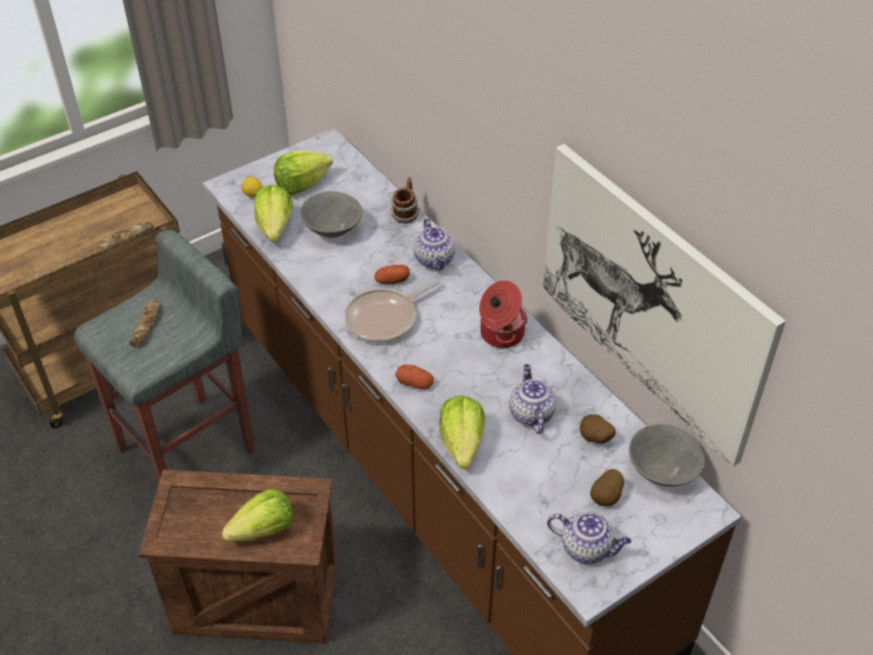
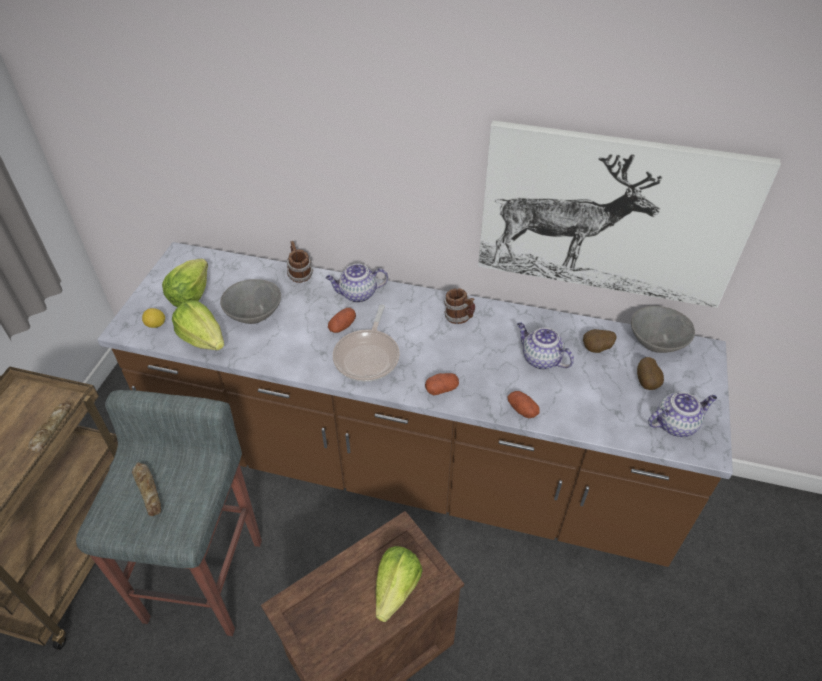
camera: 40 degrees left, 0 degrees up
teapot [413,218,455,271] -> teapot turned 135 degrees clockwise [326,264,388,303]
lettuce [439,395,485,469] -> potato [508,391,539,419]
cooking pot [479,280,528,348] -> mug [444,288,475,324]

